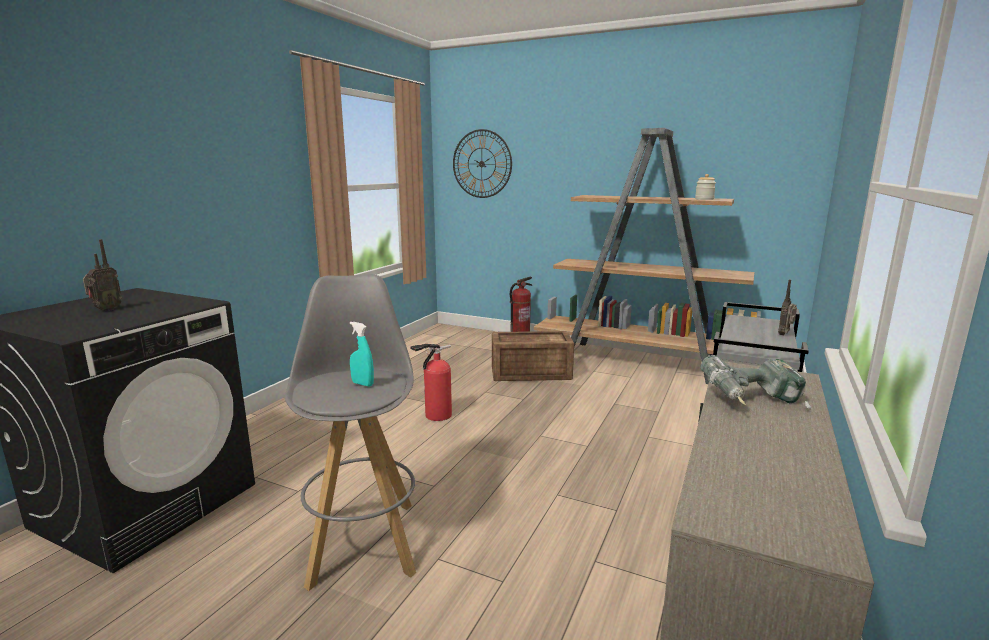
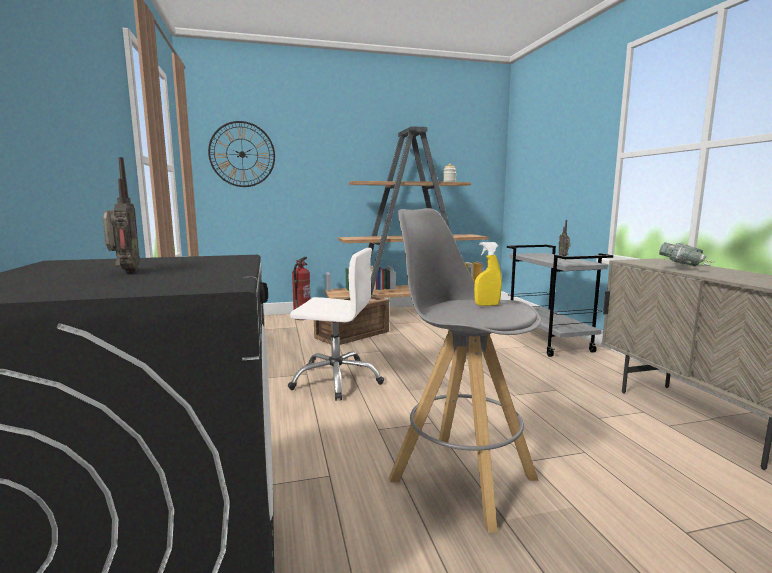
camera: 40 degrees left, 5 degrees down
turquoise spray bottle [350,322,374,387] -> yellow spray bottle [474,242,502,306]
fire extinguisher [410,344,452,421] -> white office chair [288,248,384,401]

